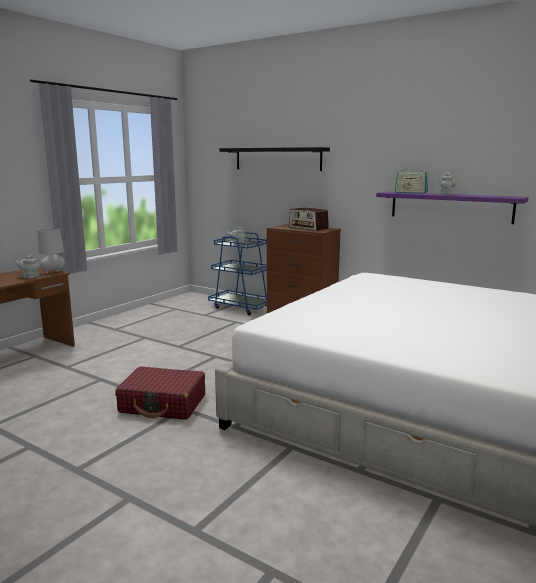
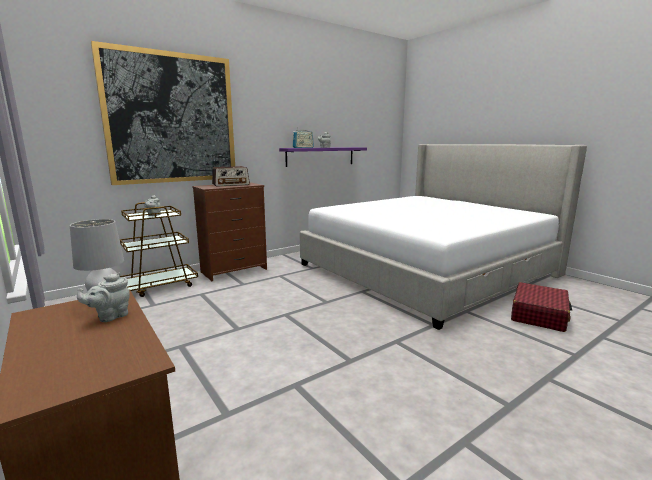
camera: 70 degrees left, 0 degrees up
red suitcase [115,366,205,420] -> red suitcase moved to [511,282,572,332]
blue cart [208,232,267,315] -> brown cart [120,202,198,297]
black shelf [219,147,330,171] -> picture [91,41,235,185]

